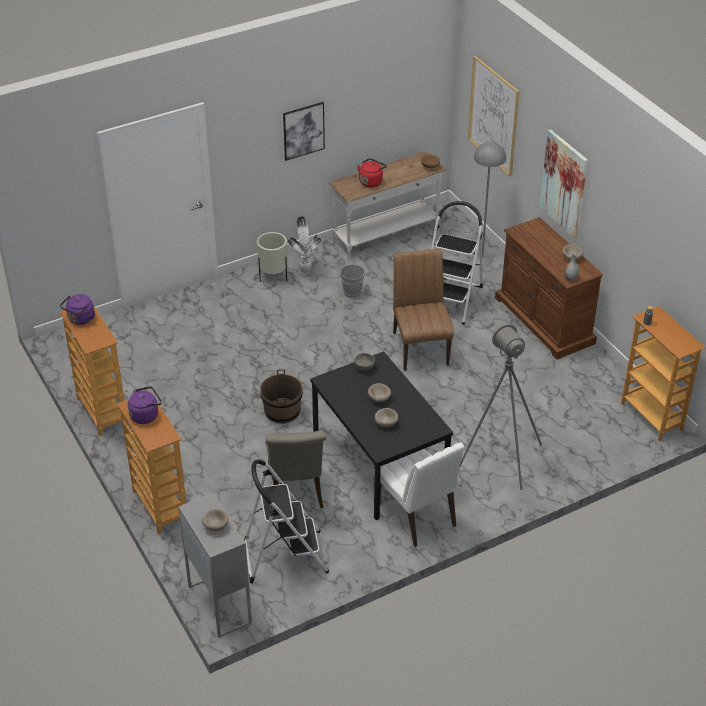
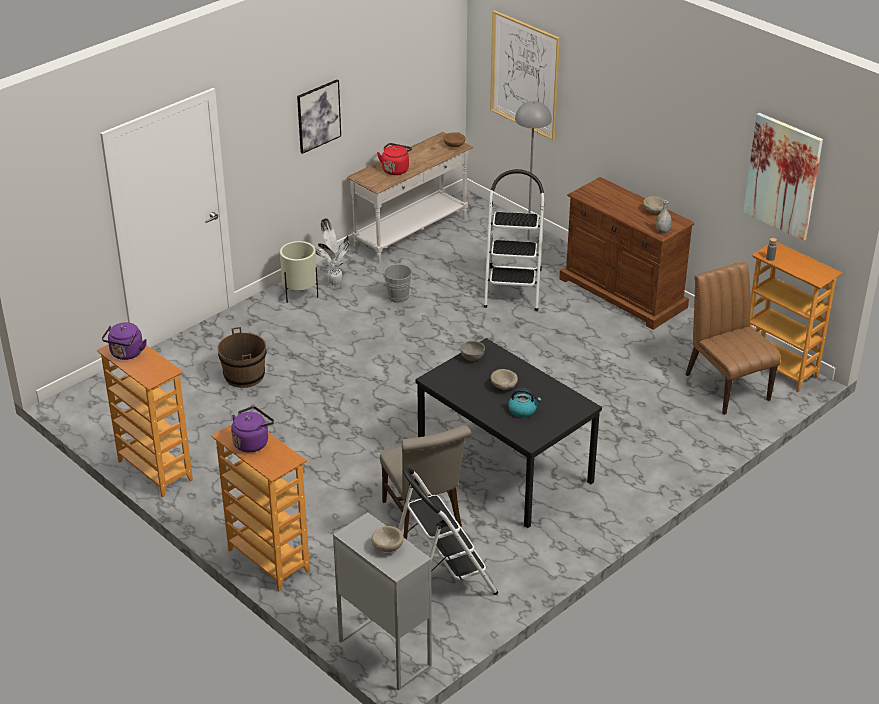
camera: 15 degrees left, 5 degrees down
brown bucket [260,369,303,424] -> brown bucket moved to [217,327,267,388]
white chair [374,442,465,547] -> none
beige bowl [375,408,398,427] -> kettle [508,388,541,417]
brown chair [393,249,454,371] -> brown chair moved to [685,262,781,415]
grey floor lamp [460,324,542,490] -> none
picture [540,129,588,238] -> picture moved to [743,113,823,241]

